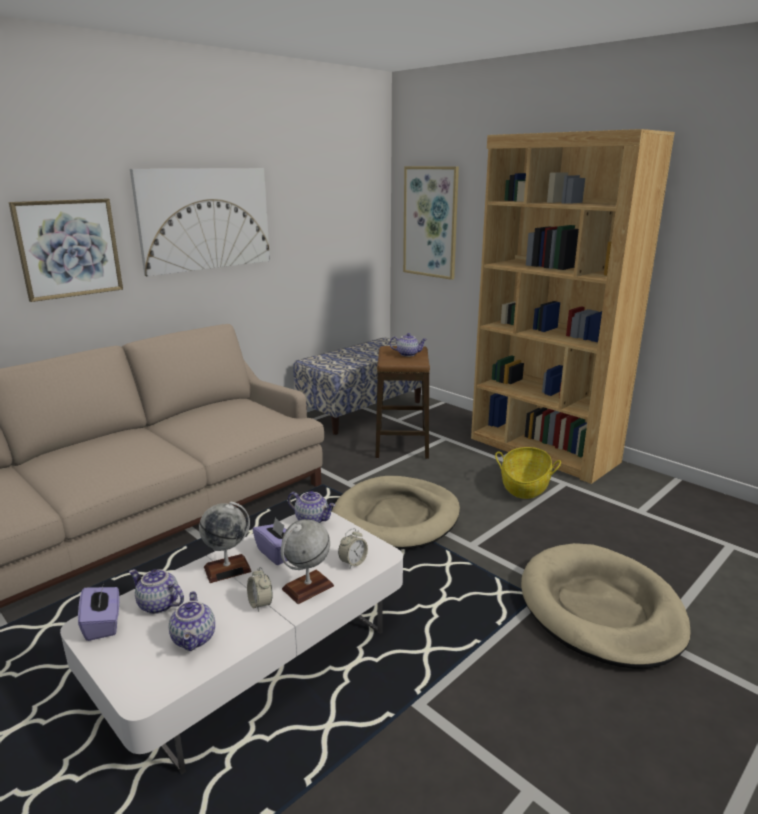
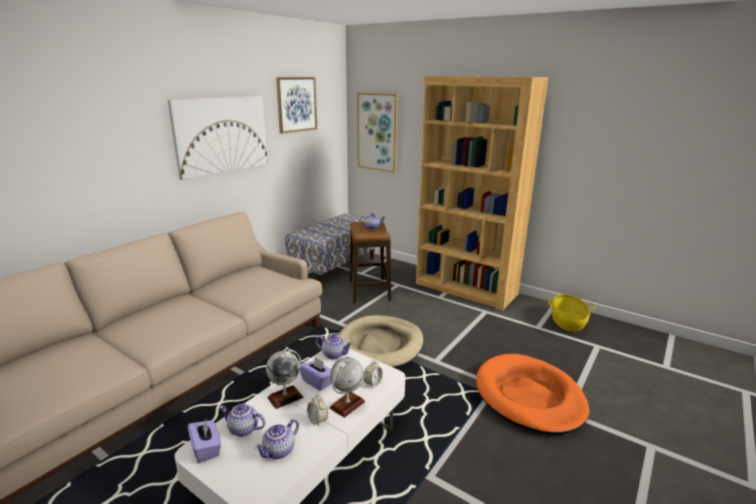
camera: 10 degrees left, 0 degrees up
picture [9,199,123,302] -> picture moved to [276,77,317,134]
teapot [169,591,215,651] -> teapot turned 60 degrees clockwise [254,419,299,459]
basket [495,447,561,499] -> basket moved to [548,294,595,332]
beige dog bed [521,543,691,669] -> orange dog bed [476,354,589,435]

